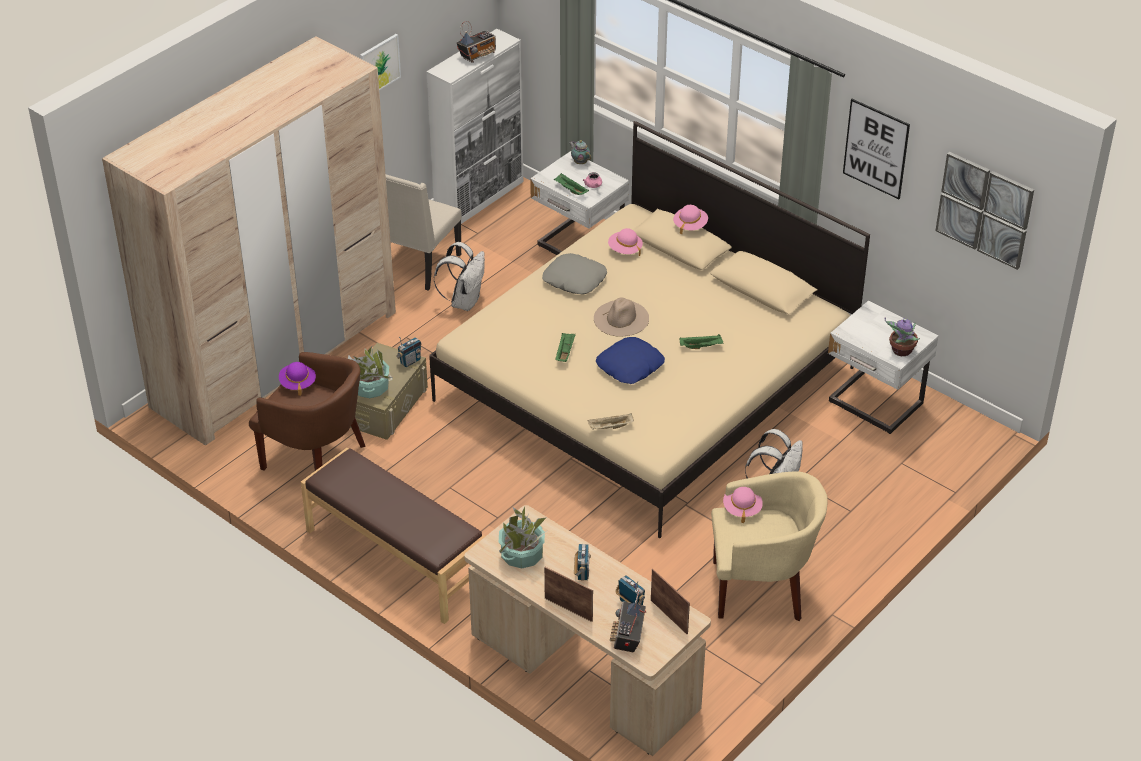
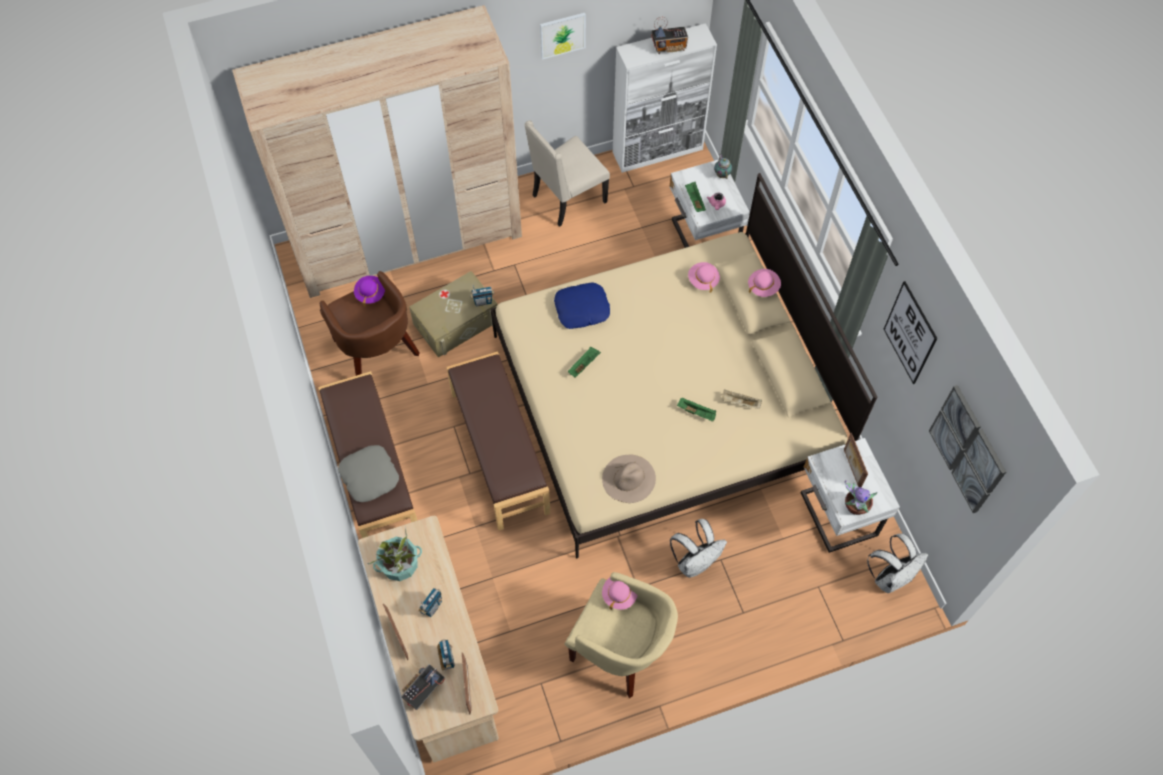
camera: 30 degrees right, 20 degrees up
potted plant [348,346,393,398] -> none
white backpack [434,242,485,311] -> white backpack moved to [867,533,928,593]
grey pillow [542,253,607,295] -> grey pillow moved to [338,445,399,502]
beige tray [588,413,634,430] -> beige tray moved to [722,390,762,409]
beige hat [594,297,649,337] -> beige hat moved to [602,455,656,503]
blue pillow [596,337,665,384] -> blue pillow moved to [554,282,610,329]
none -> brown bench [446,351,551,531]
none -> picture frame [844,433,868,488]

